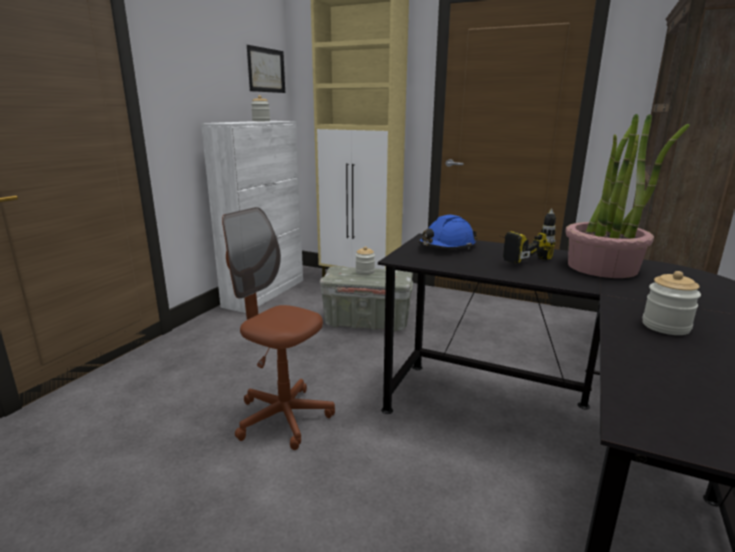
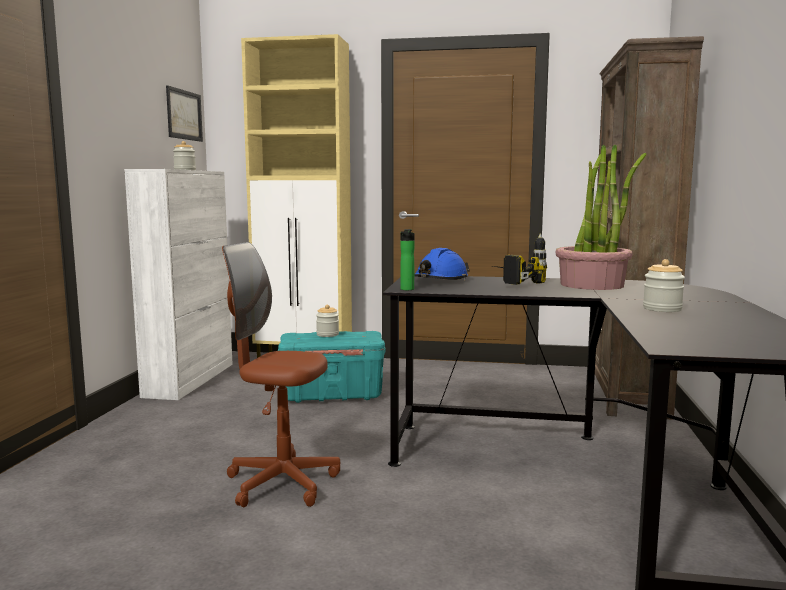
camera: 15 degrees left, 10 degrees down
grey storage box [320,266,413,332] -> turquoise storage box [278,331,386,403]
none -> bottle [400,229,415,290]

